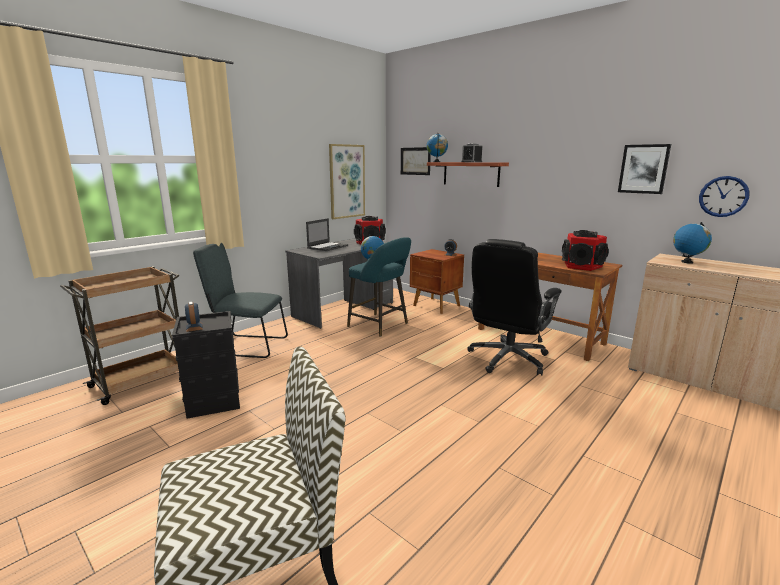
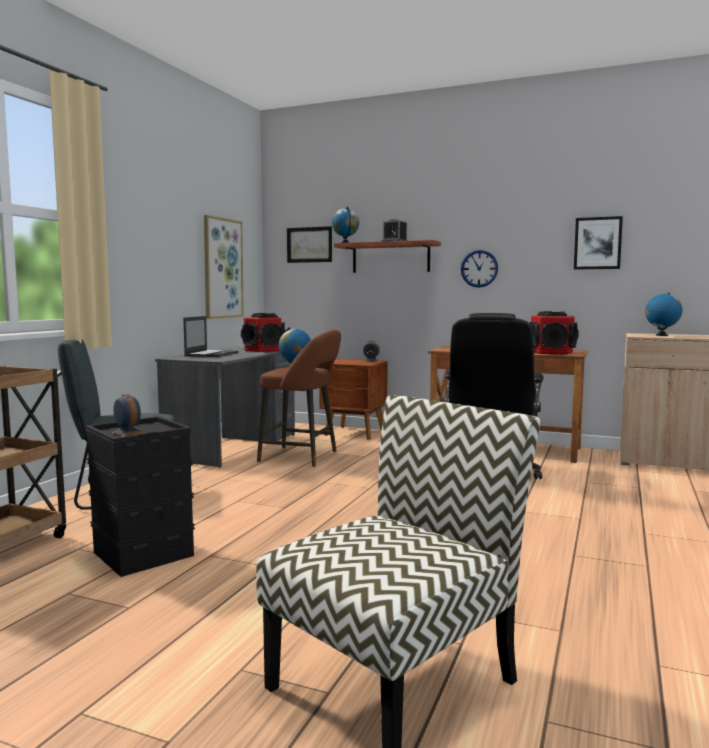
camera: 20 degrees left, 10 degrees down
turquoise stool [347,237,411,337] -> brown stool [257,330,341,467]
wall clock [699,176,750,217] -> wall clock moved to [461,250,498,288]

